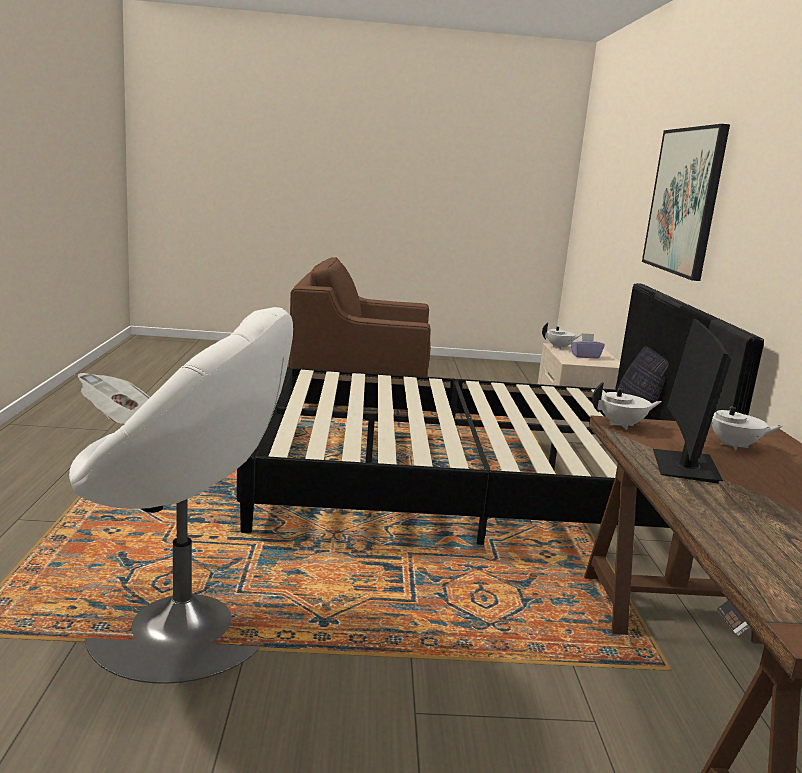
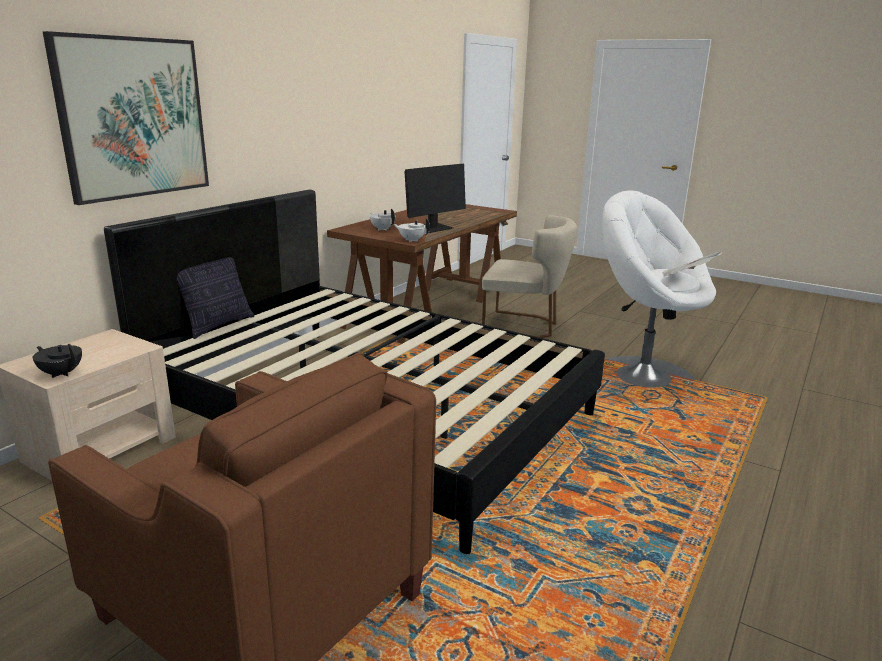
camera: 145 degrees left, 5 degrees up
white teapot [542,323,582,349] -> black teapot [33,344,82,378]
purple tissue box [571,333,605,358] -> none
none -> beige chair [482,215,577,338]

